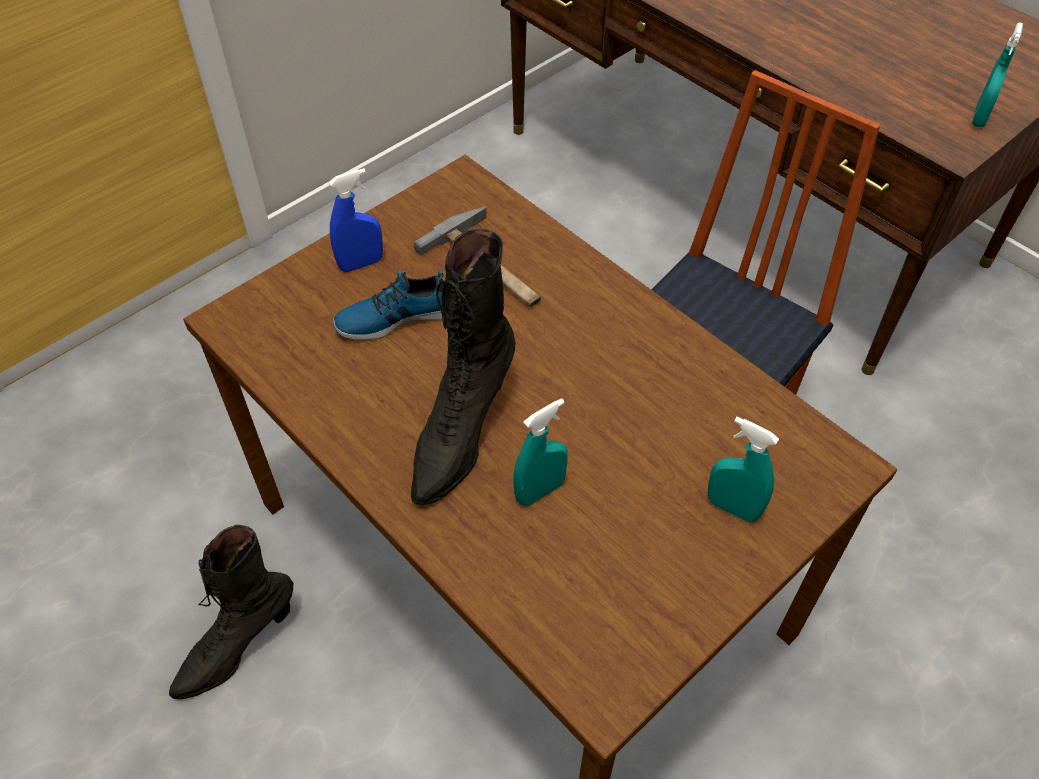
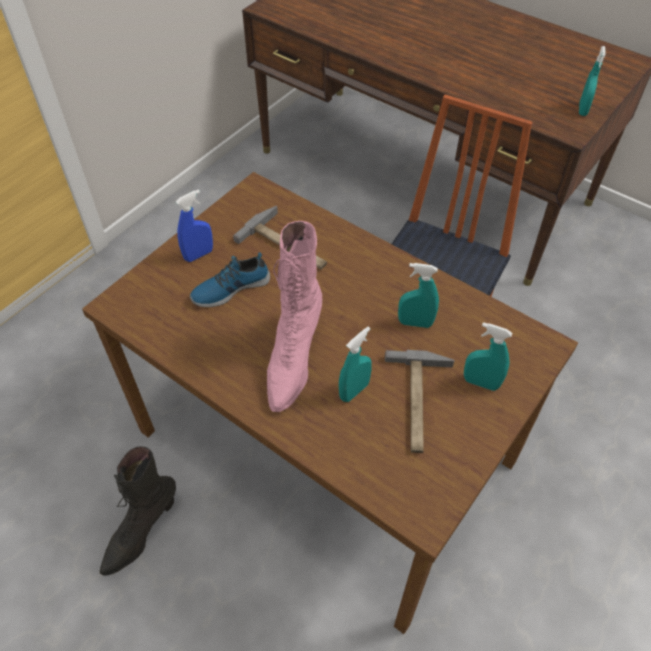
camera: 10 degrees left, 0 degrees up
black boot [411,229,516,506] -> pink boot [267,221,322,412]
none -> hammer [385,350,455,453]
none -> turquoise spray bottle [398,263,439,328]

